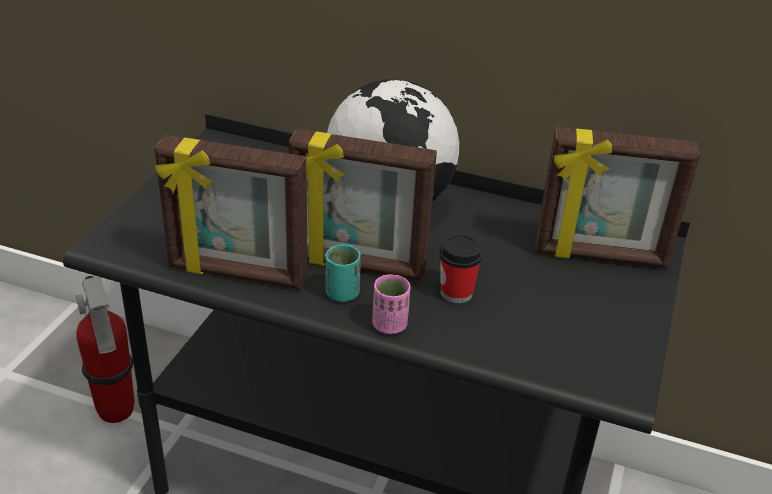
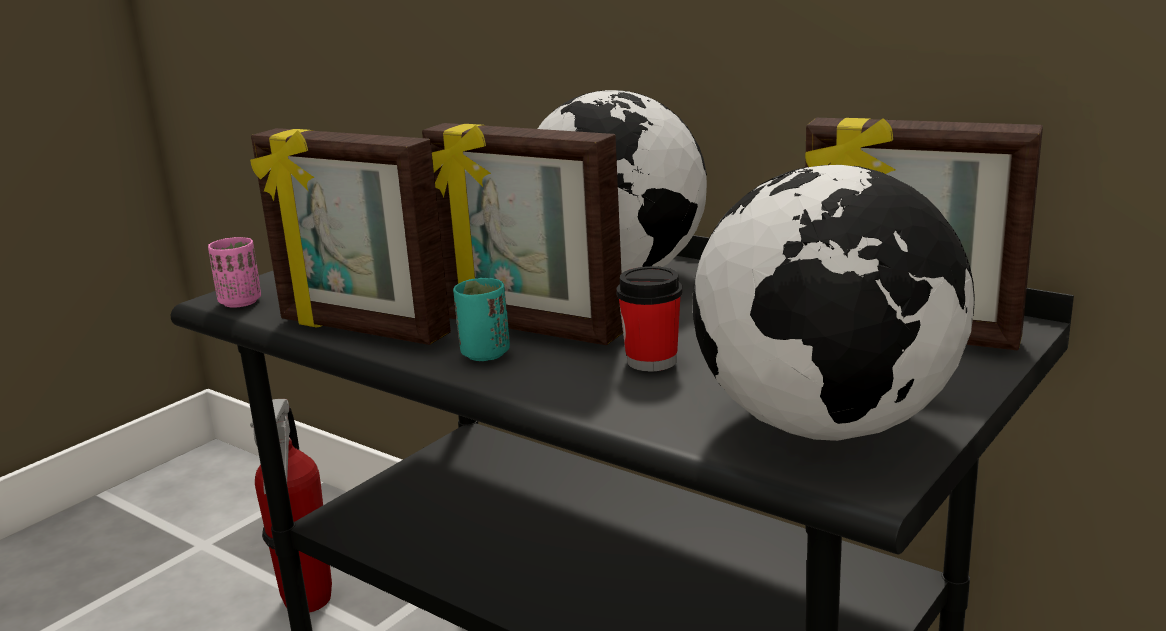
camera: 20 degrees right, 15 degrees down
pink cup [372,274,411,334] -> pink cup moved to [208,237,261,308]
none -> globe [692,165,975,441]

